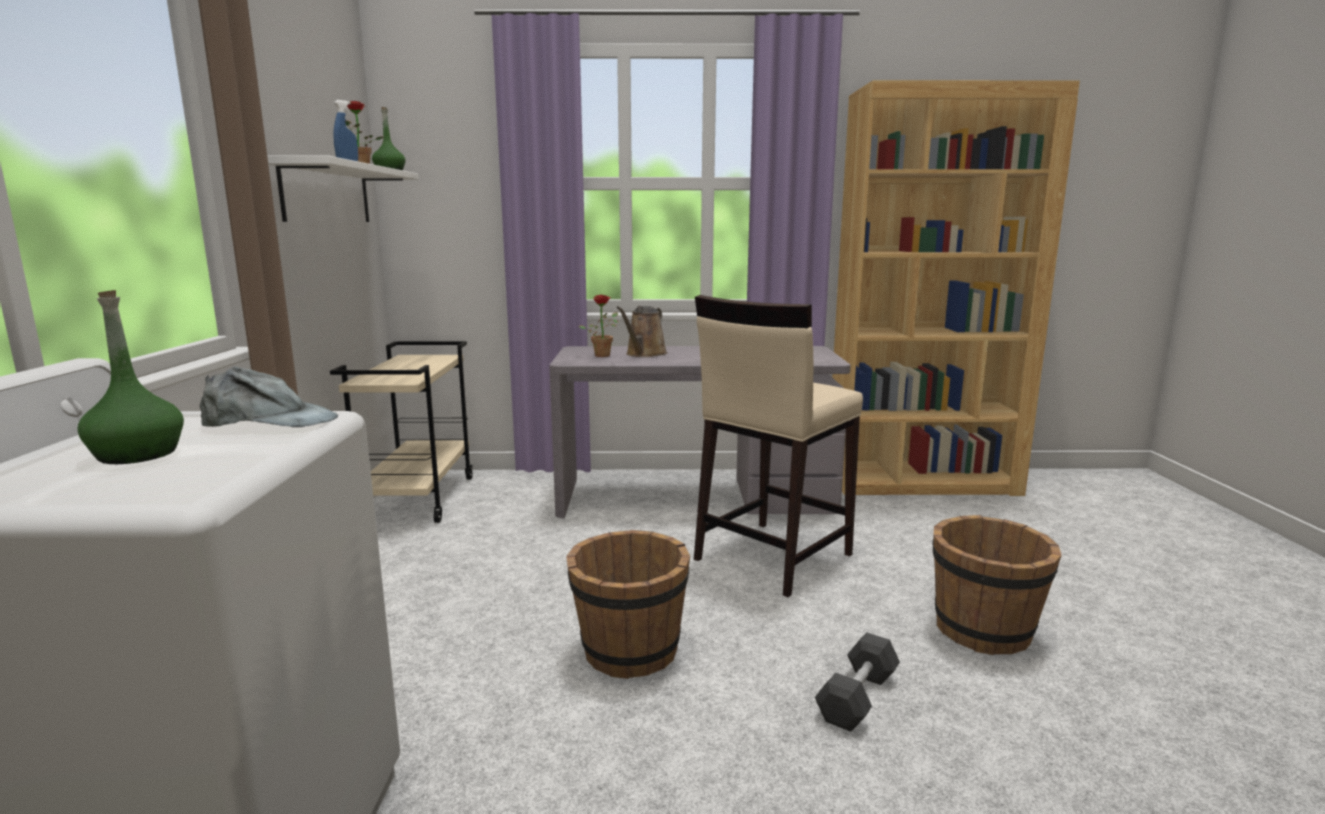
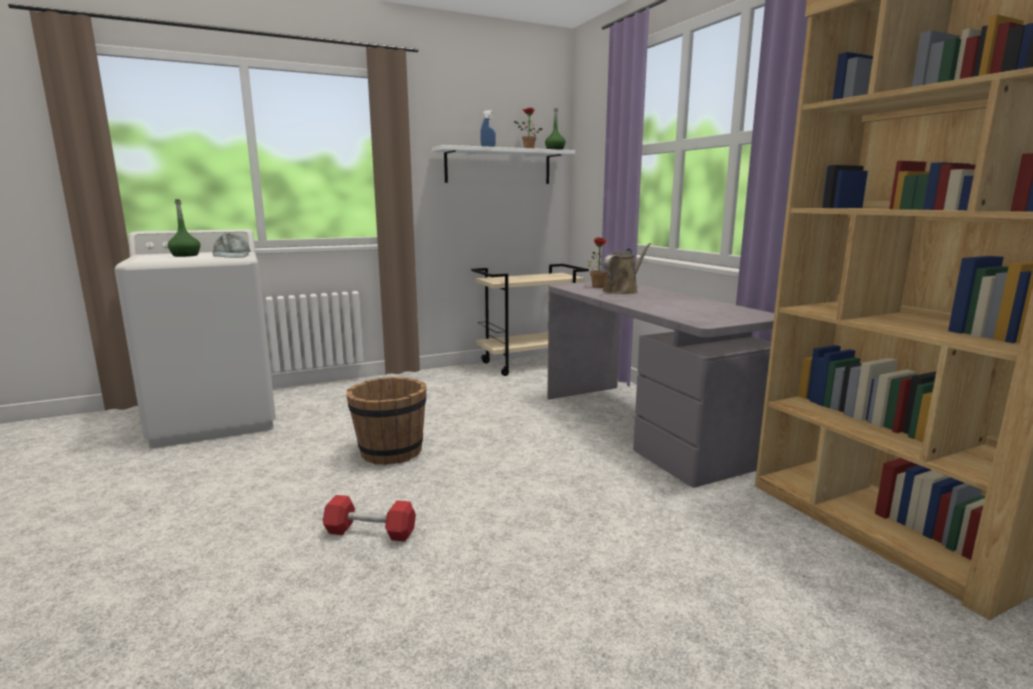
camera: 65 degrees right, 0 degrees up
brown watering can [617,306,667,357] -> brown watering can turned 135 degrees clockwise [602,243,651,294]
beige stool [694,295,863,597] -> none
grey dumbbell [815,632,900,732] -> red dumbbell [323,495,416,542]
brown bucket [932,515,1062,655] -> none

